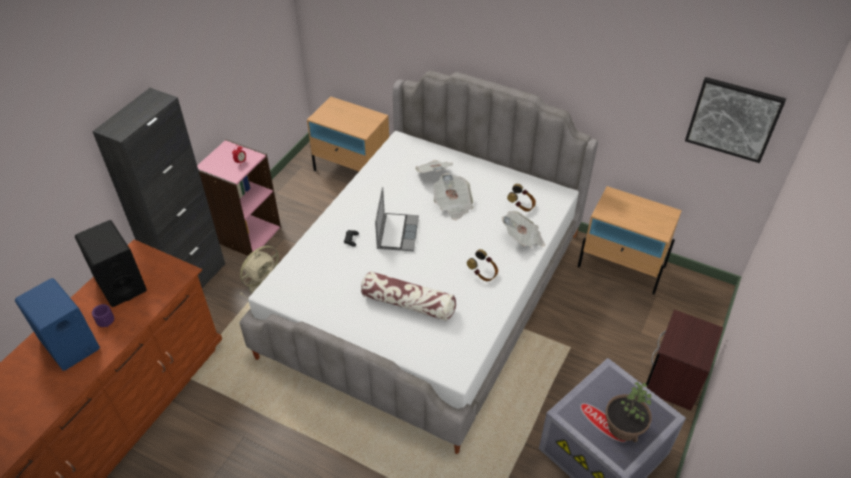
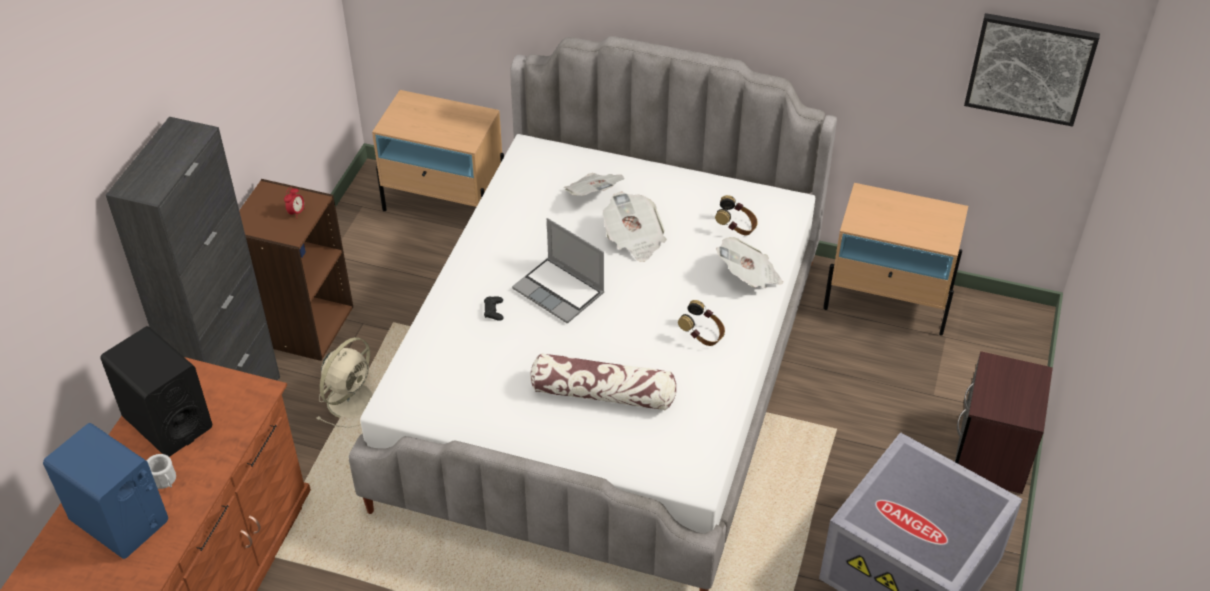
camera: 10 degrees left, 0 degrees up
purple mug [92,304,114,327] -> white mug [147,454,176,489]
pink bookcase [197,139,281,256] -> brown bookcase [239,179,353,361]
laptop [375,187,419,251] -> laptop turned 135 degrees clockwise [512,218,604,324]
potted plant [605,382,652,442] -> none

